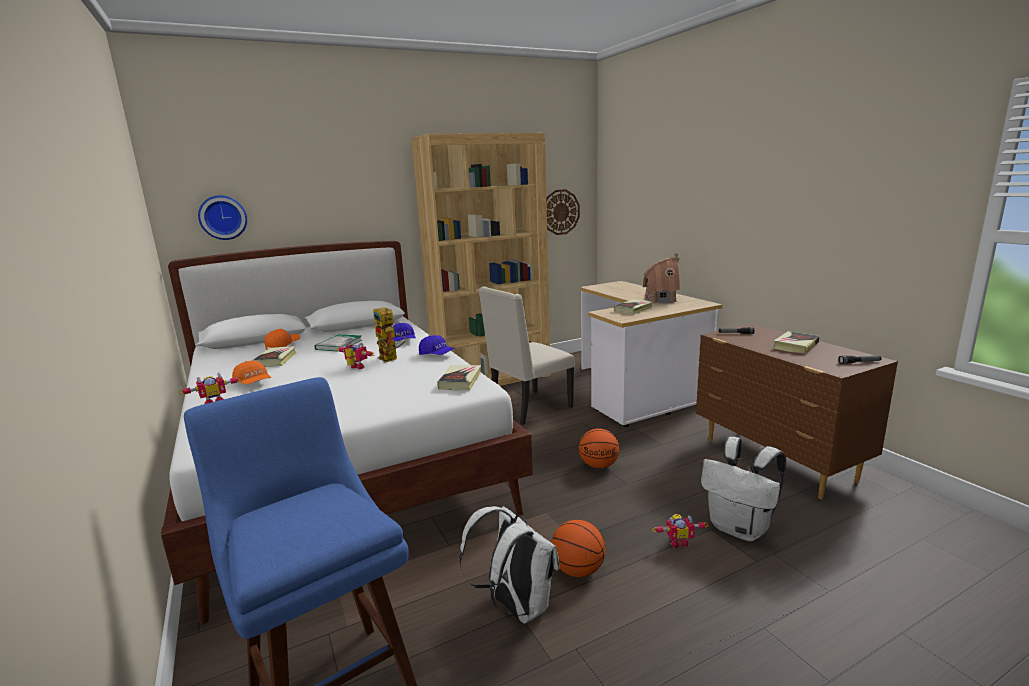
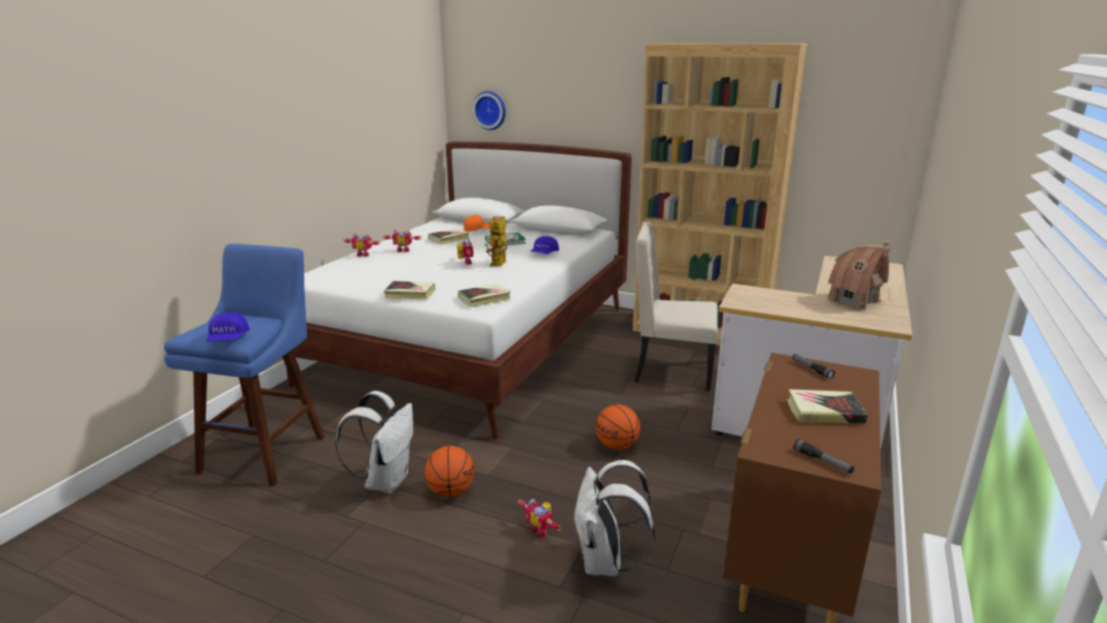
camera: 50 degrees right, 5 degrees up
orange cap [232,361,271,385] -> toy robot [382,229,422,252]
blue cap [419,335,456,355] -> blue cap moved to [206,312,250,342]
wall clock [546,189,580,235] -> none
book [614,299,653,315] -> book moved to [384,281,435,300]

